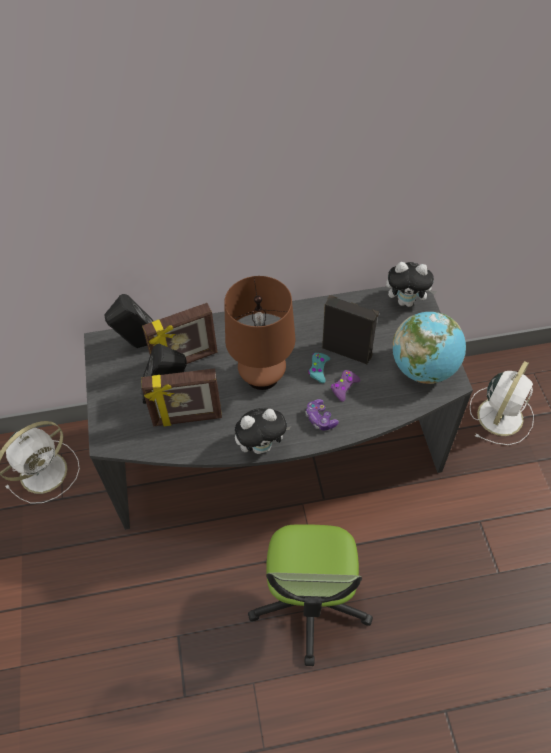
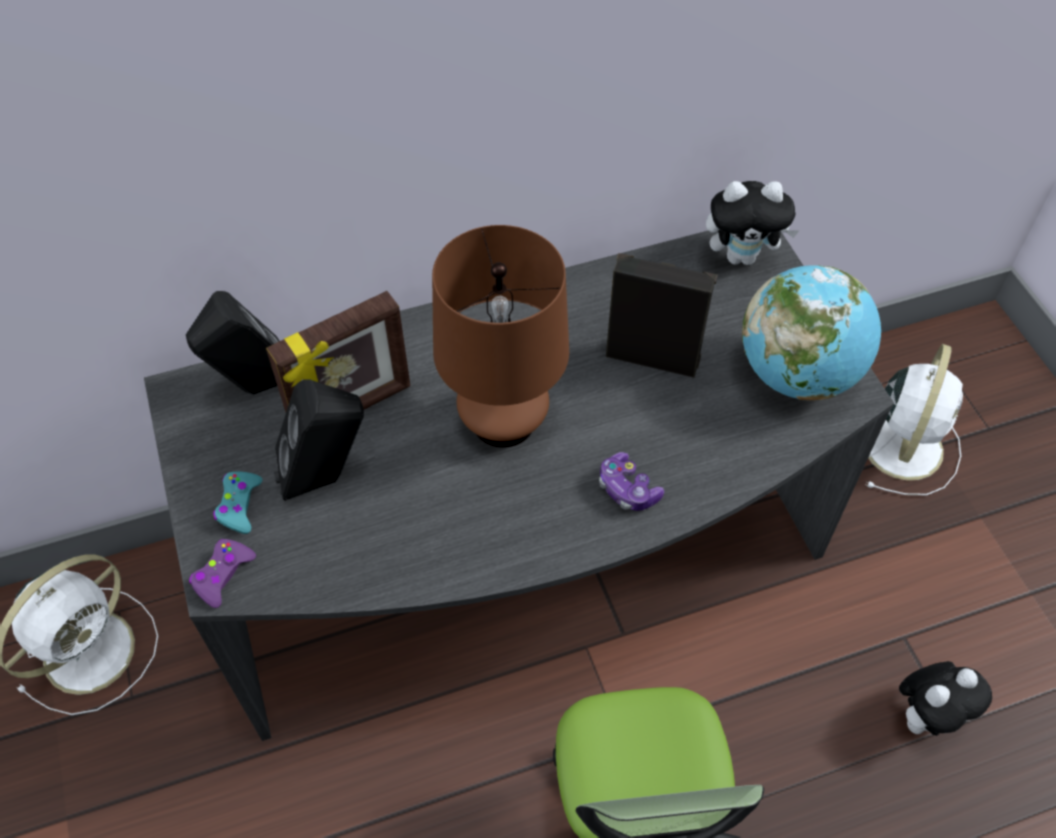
camera: 10 degrees left, 0 degrees up
picture frame [141,369,222,426] -> none
plush toy [235,408,291,454] -> plush toy moved to [899,661,992,736]
turquoise game controller [308,353,330,383] -> turquoise game controller moved to [213,472,262,534]
purple game controller [331,370,360,402] -> purple game controller moved to [189,539,256,608]

